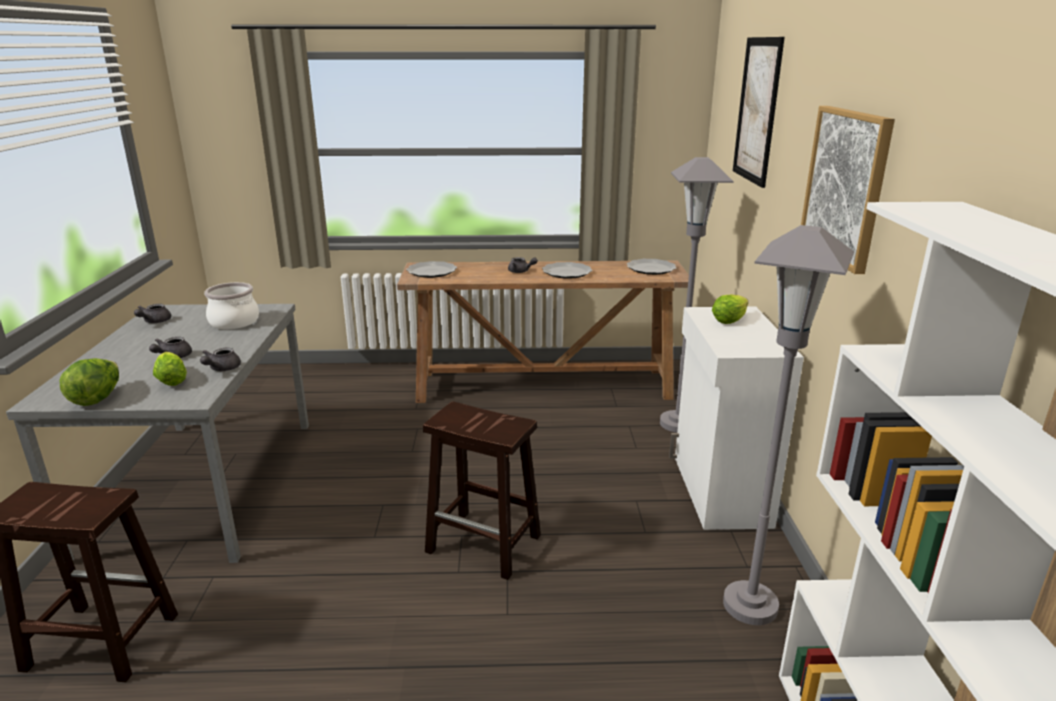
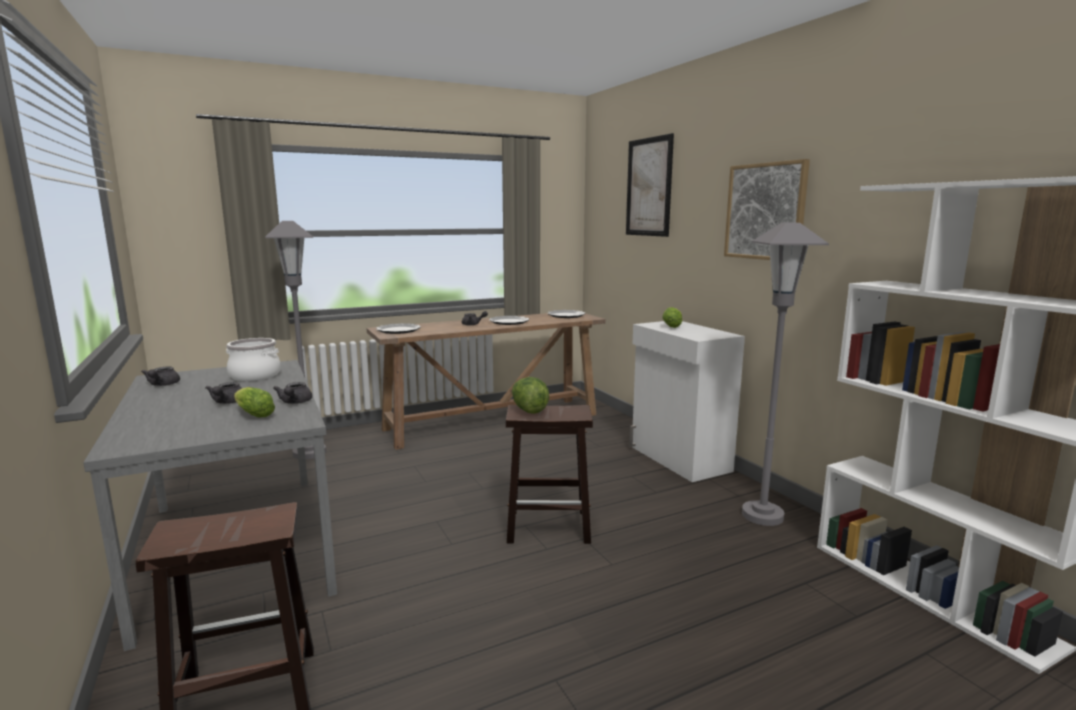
camera: 25 degrees left, 10 degrees down
lettuce [60,358,119,406] -> lettuce moved to [512,377,549,414]
grey floor lamp [660,157,734,433] -> grey floor lamp moved to [265,221,326,459]

